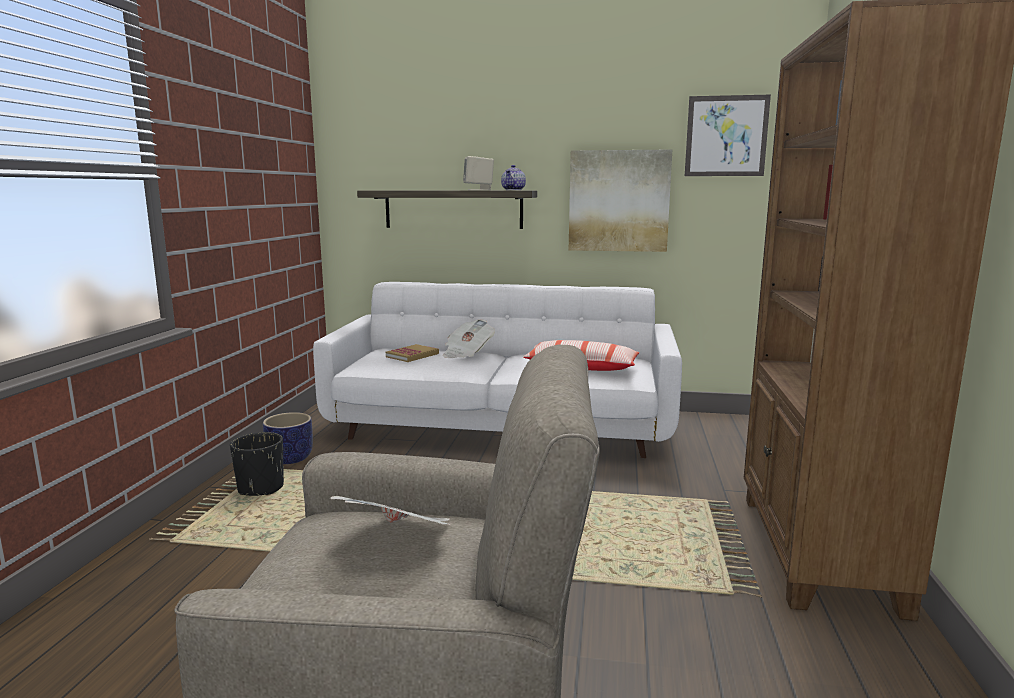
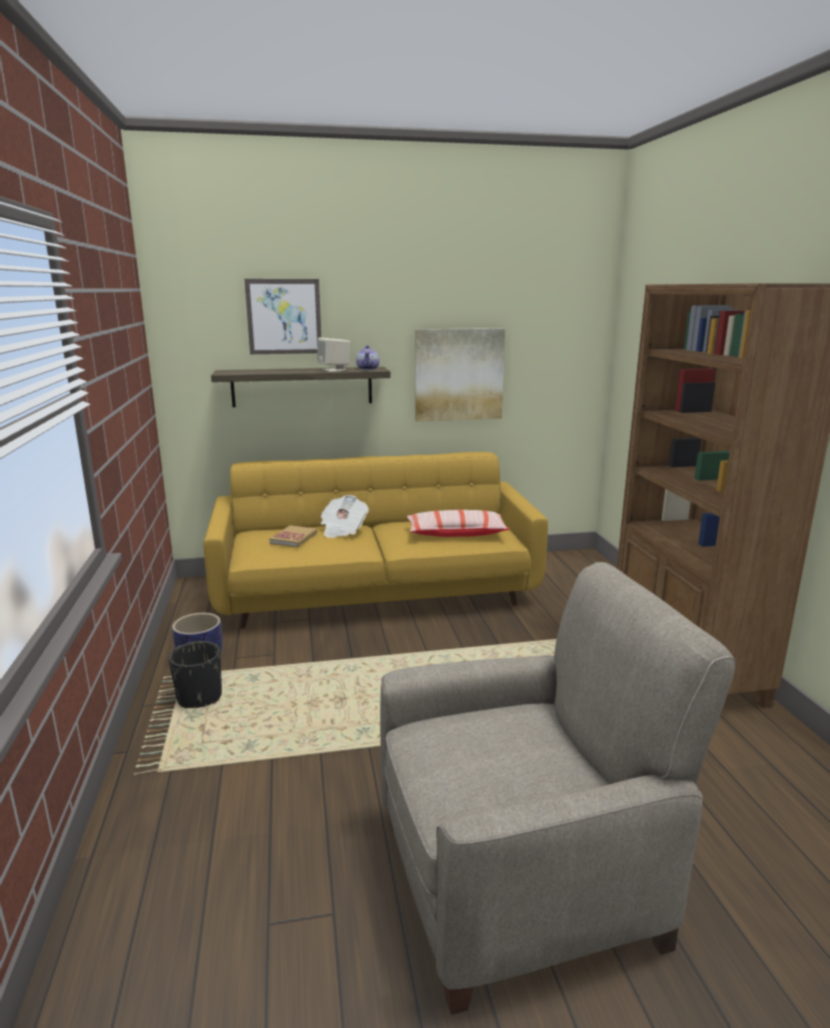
camera: 20 degrees left, 5 degrees up
white sofa [313,282,682,458] -> yellow sofa [203,452,548,629]
newspaper [330,496,451,525] -> none
picture [685,95,771,176] -> picture moved to [244,279,321,354]

